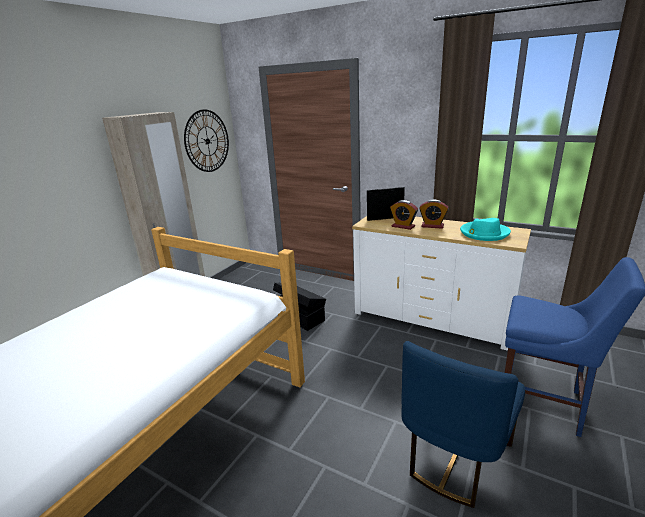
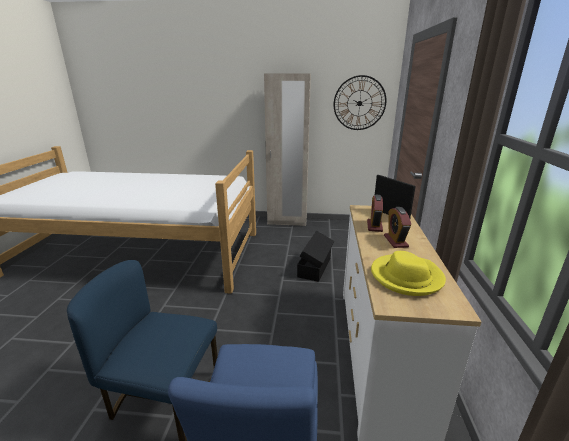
camera: 65 degrees right, 0 degrees up
turquoise hat [460,218,511,241] -> yellow hat [371,251,446,296]

